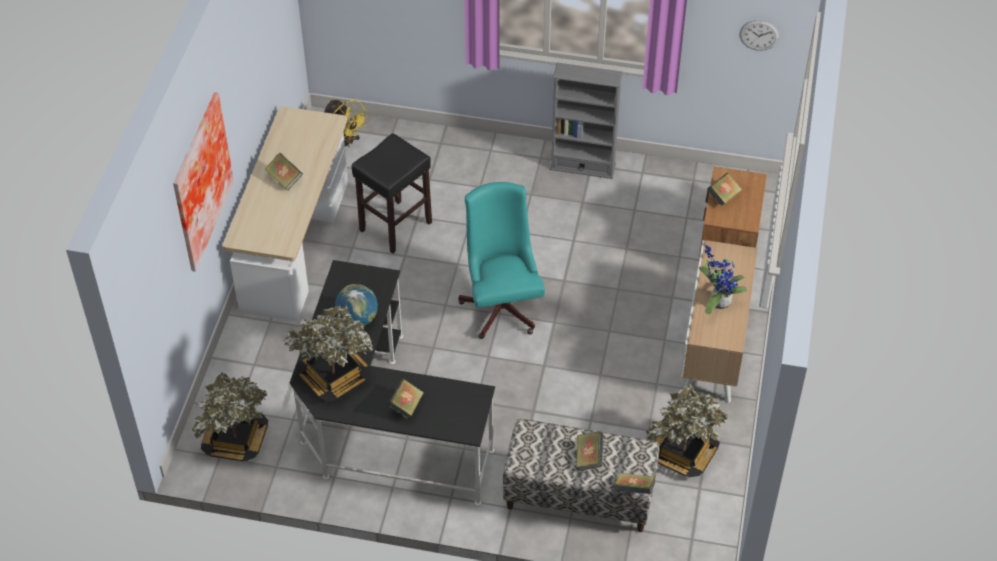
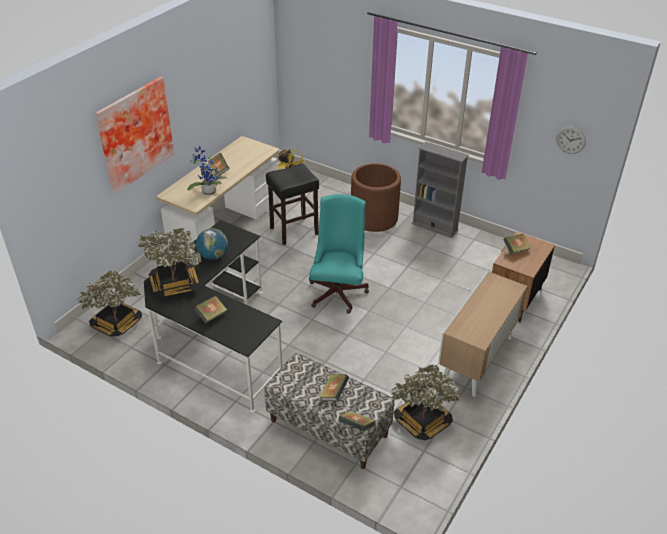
camera: 20 degrees right, 10 degrees down
potted plant [699,245,747,314] -> potted plant moved to [187,146,227,195]
none -> brown planter [351,163,401,232]

